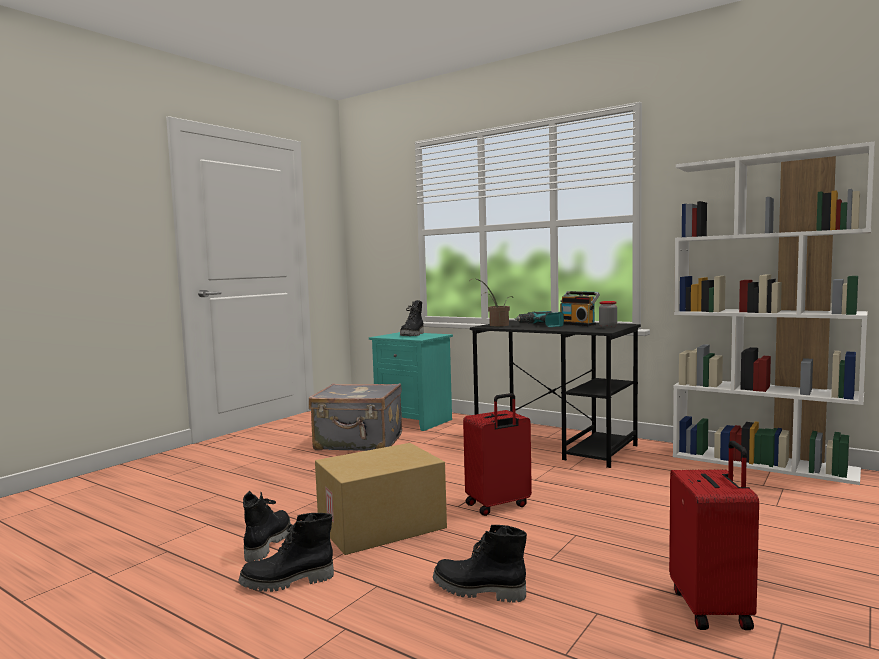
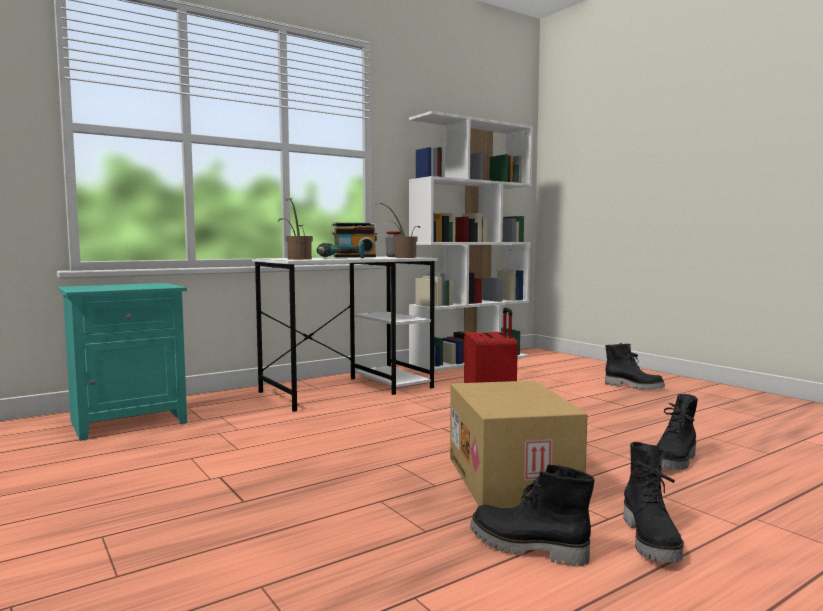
camera: 70 degrees left, 0 degrees up
grey suitcase [309,383,402,451] -> none
black boot [400,300,424,336] -> black boot moved to [605,343,665,390]
black desk [470,320,641,468] -> white desk [252,256,438,412]
red suitcase [669,441,759,630] -> none
none -> potted plant [376,203,420,258]

